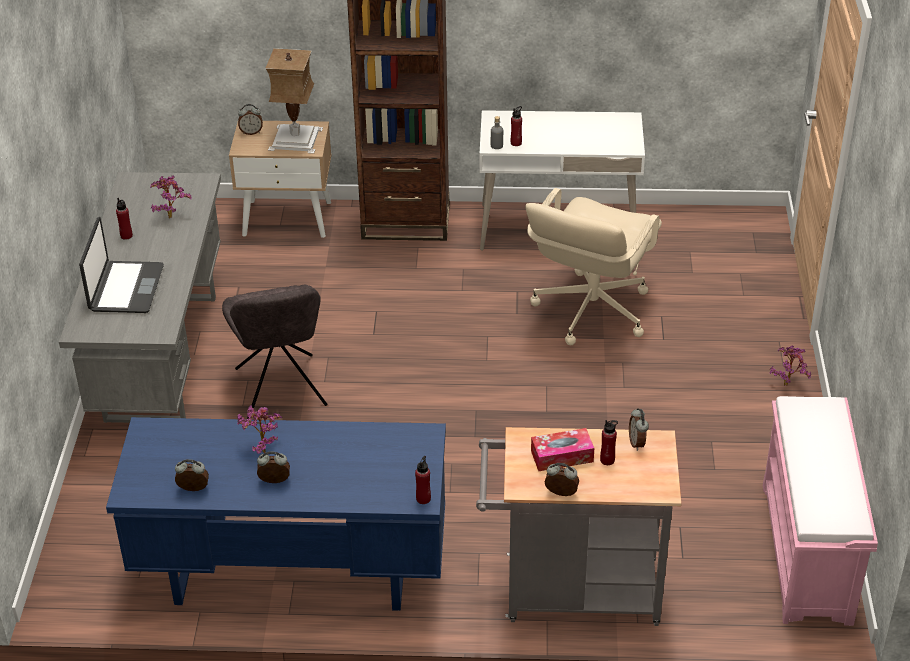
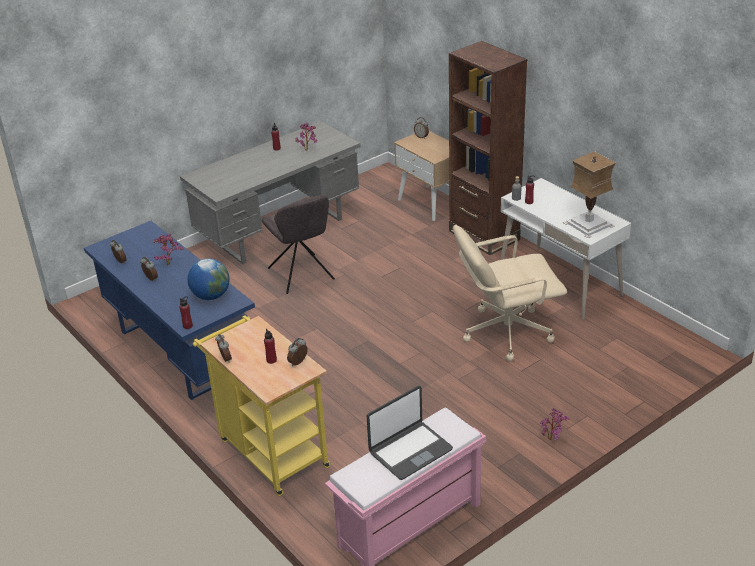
camera: 50 degrees right, 5 degrees down
laptop [79,217,164,313] -> laptop moved to [367,386,453,480]
grey chair [222,285,327,419] -> grey chair turned 60 degrees counterclockwise [261,195,335,294]
table lamp [265,48,323,154] -> table lamp moved to [563,151,616,238]
grey cart [476,427,681,626] -> yellow cart [193,315,331,496]
tissue box [531,428,594,471] -> none
none -> globe [187,258,230,300]

